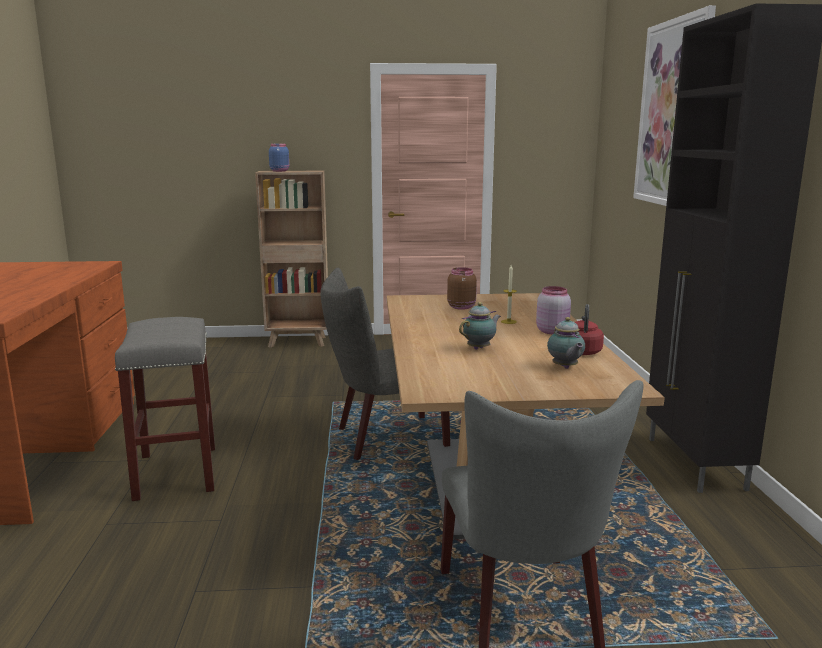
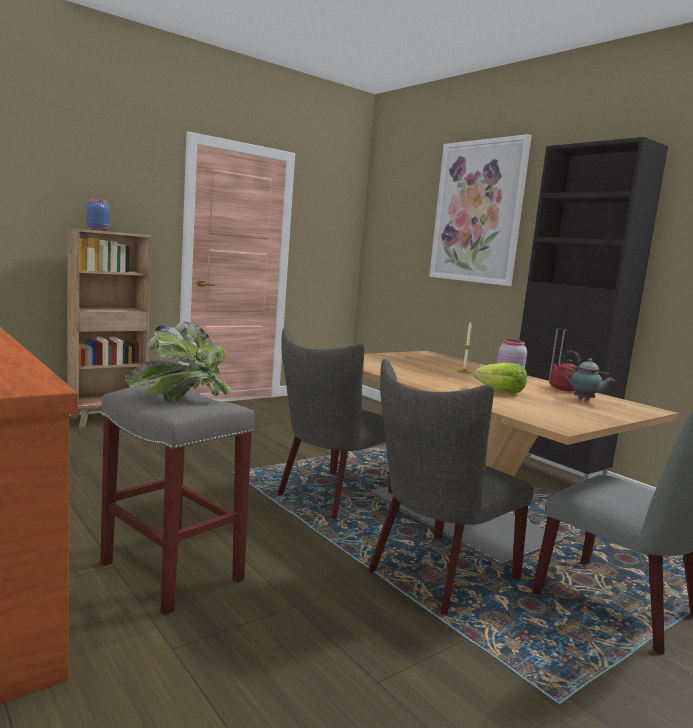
camera: 35 degrees left, 5 degrees down
brown jar [447,267,477,310] -> none
teapot [459,302,501,350] -> lettuce [474,363,527,394]
none -> potted plant [125,321,233,401]
none -> grey chair [369,359,534,615]

